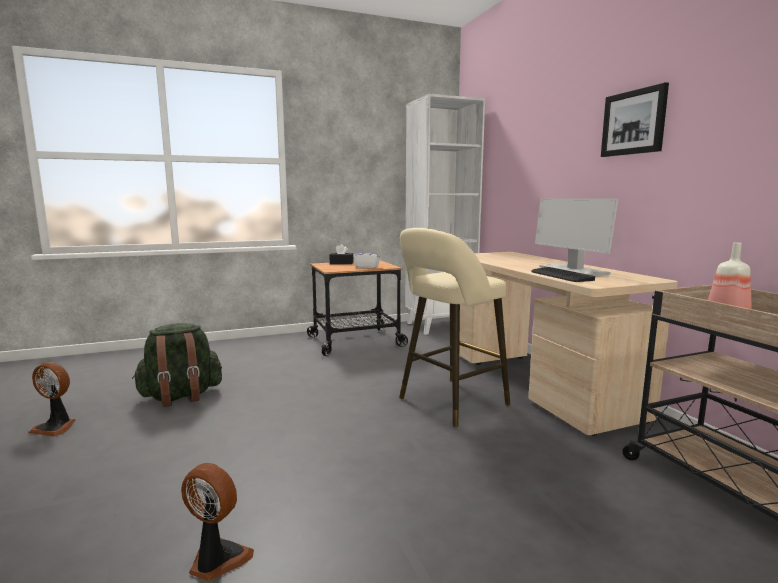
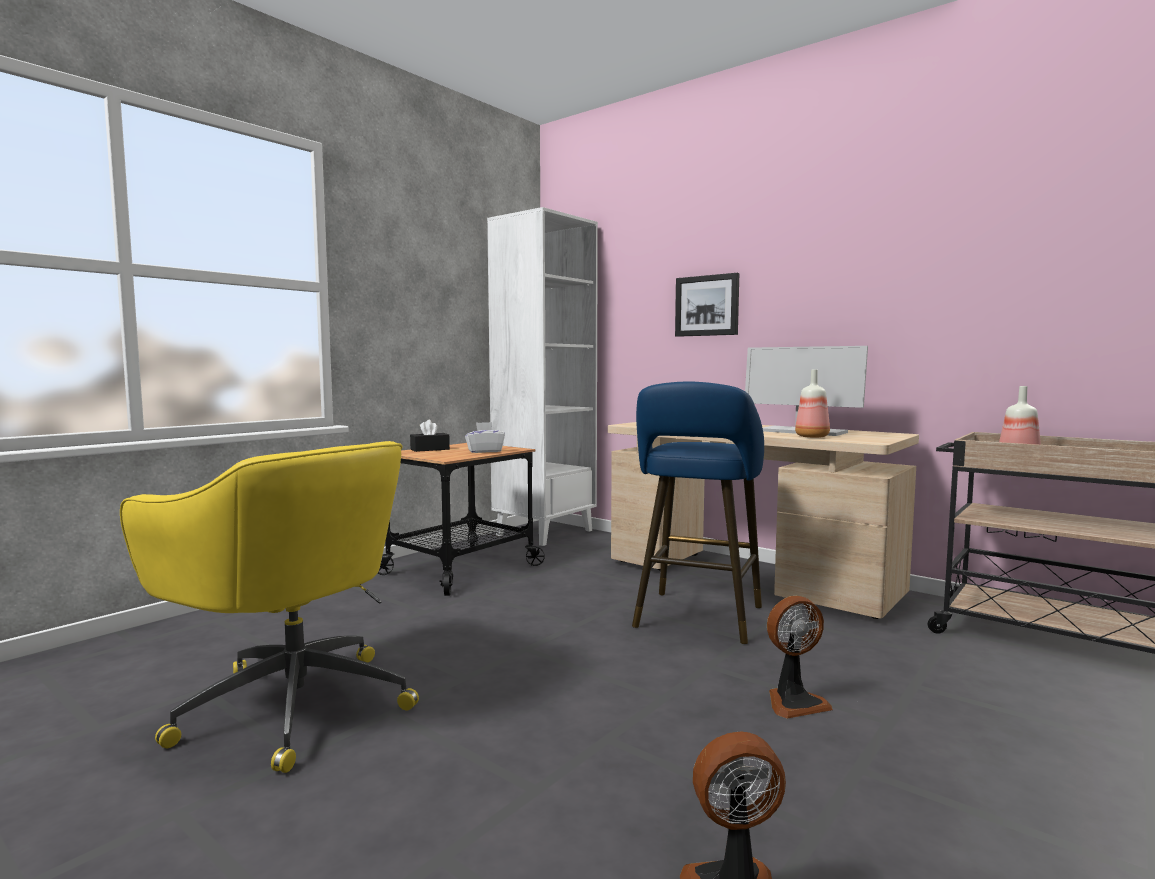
camera: 30 degrees left, 5 degrees down
fan [28,362,75,436] -> fan moved to [767,596,833,719]
green backpack [132,323,222,407] -> yellow office chair [120,441,419,773]
beige stool [399,228,510,427] -> blue stool [632,382,764,644]
keyboard [531,267,595,282] -> bottle [795,369,830,438]
picture [601,82,669,157] -> picture moved to [675,273,739,337]

